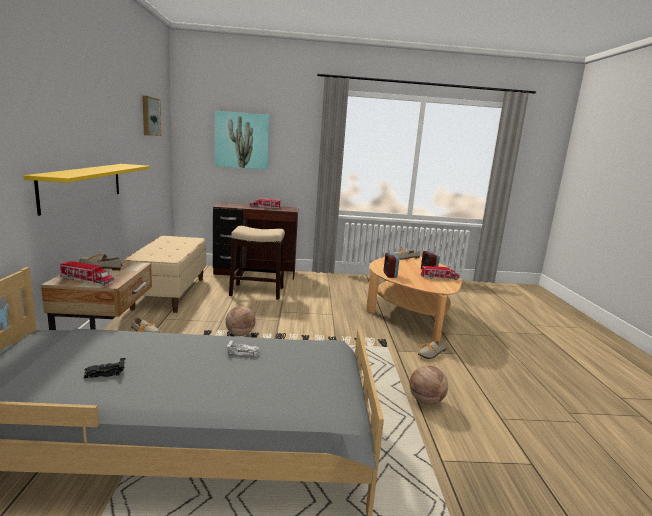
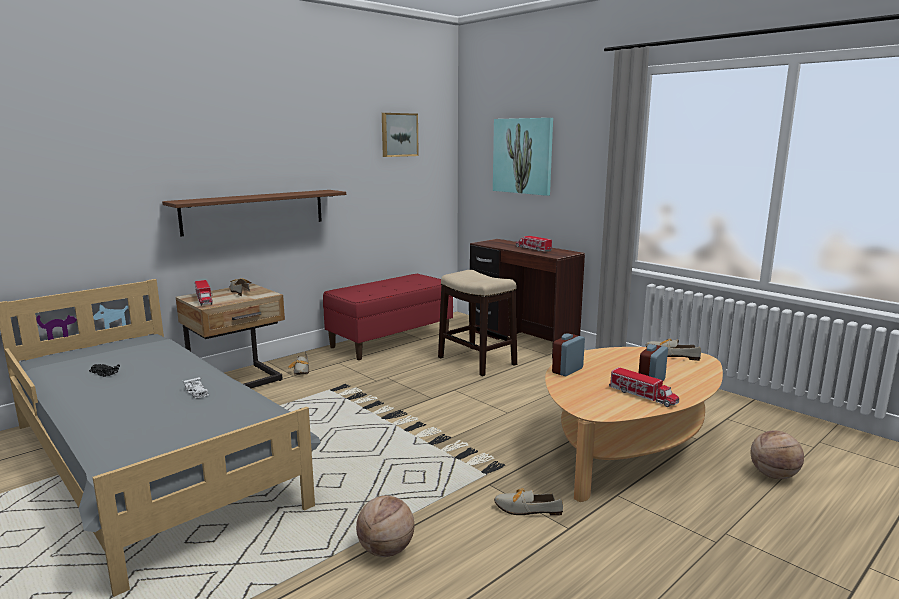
camera: 50 degrees right, 0 degrees up
yellow shelf [24,164,150,216] -> brown shelf [162,190,346,236]
beige bench [123,236,206,313] -> red bench [323,274,453,360]
basketball [225,306,256,336] -> basketball moved to [751,431,804,479]

